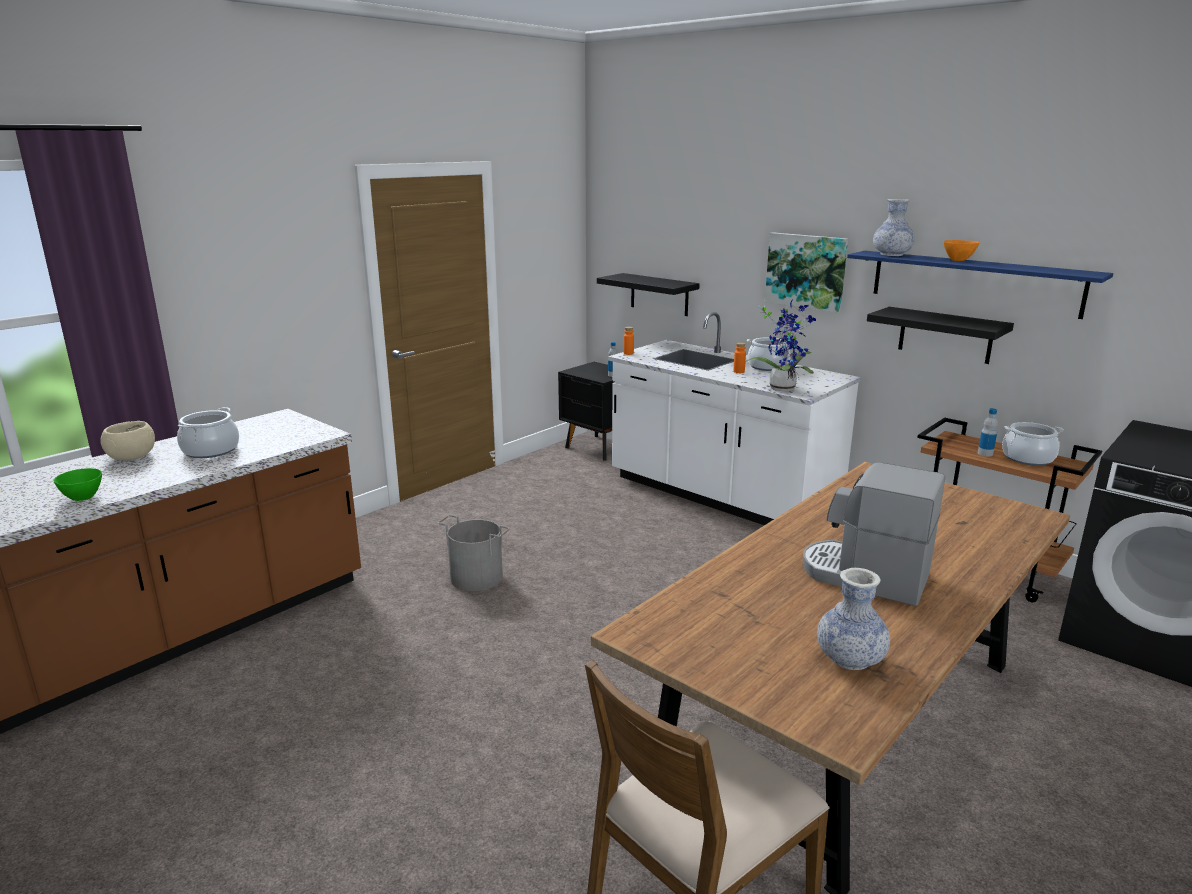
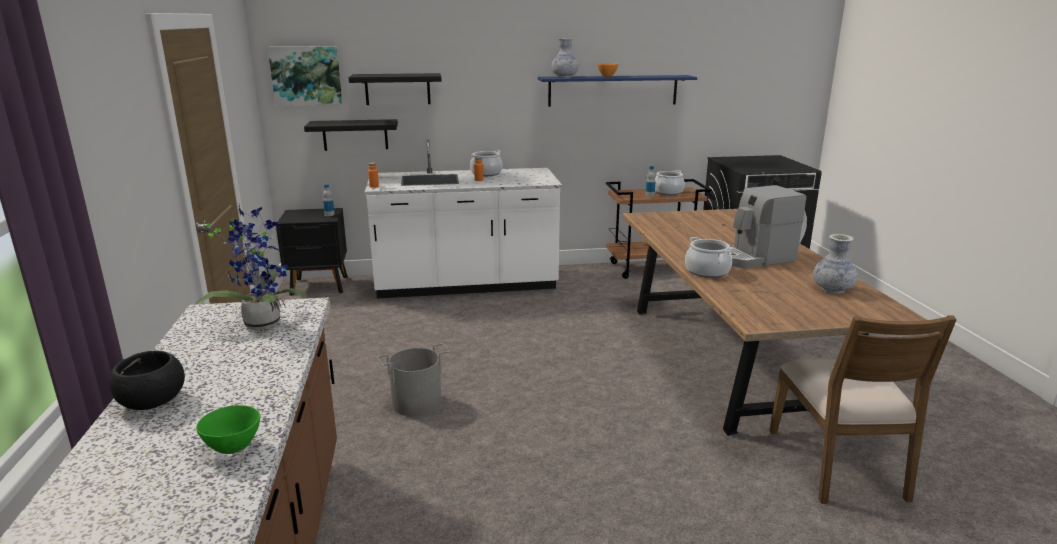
camera: 50 degrees left, 0 degrees up
beige bowl [100,421,155,460] -> black bowl [109,351,185,410]
cooking pot [177,407,239,458] -> cooking pot moved to [685,237,732,278]
potted plant [745,299,816,391] -> potted plant moved to [195,204,307,330]
picture [765,232,848,313] -> picture moved to [268,46,342,106]
black shelf [867,307,1014,364] -> black shelf moved to [349,73,442,105]

